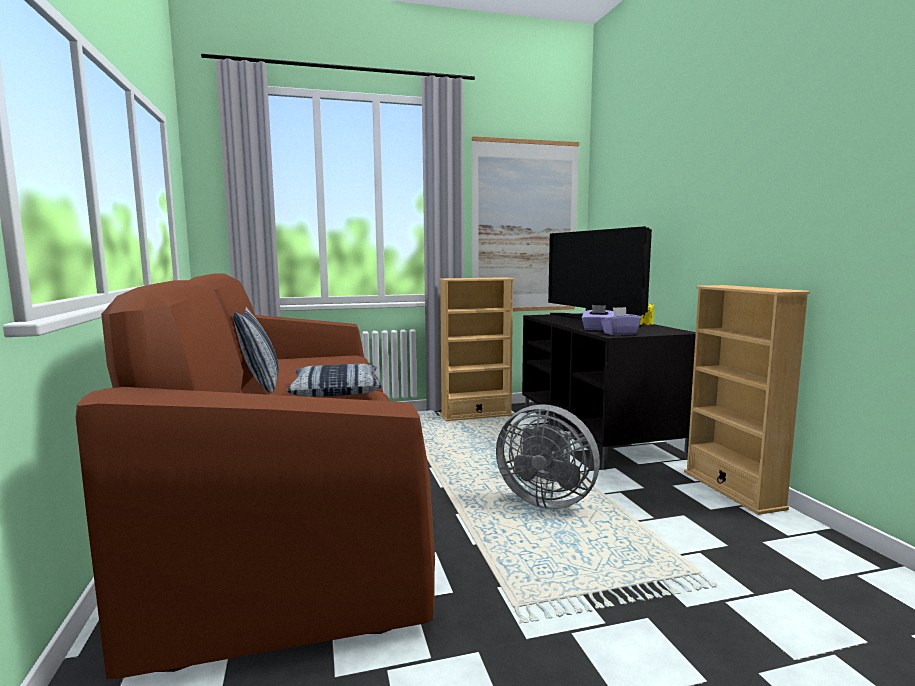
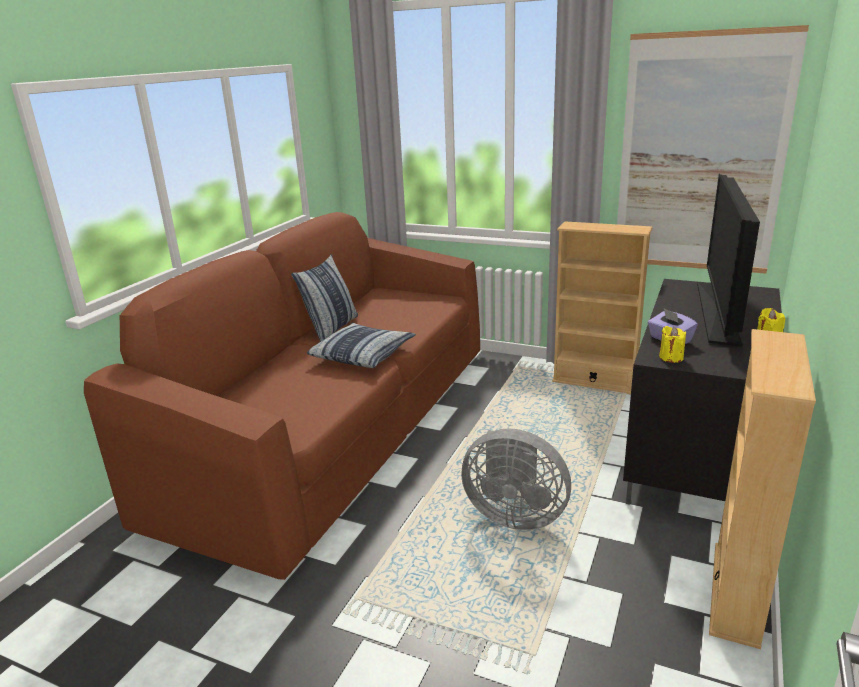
camera: 40 degrees right, 15 degrees up
grey fan [496,404,600,509] -> grey fan turned 45 degrees counterclockwise [461,429,571,530]
purple tissue box [601,307,641,335] -> yellow candle [659,326,686,363]

